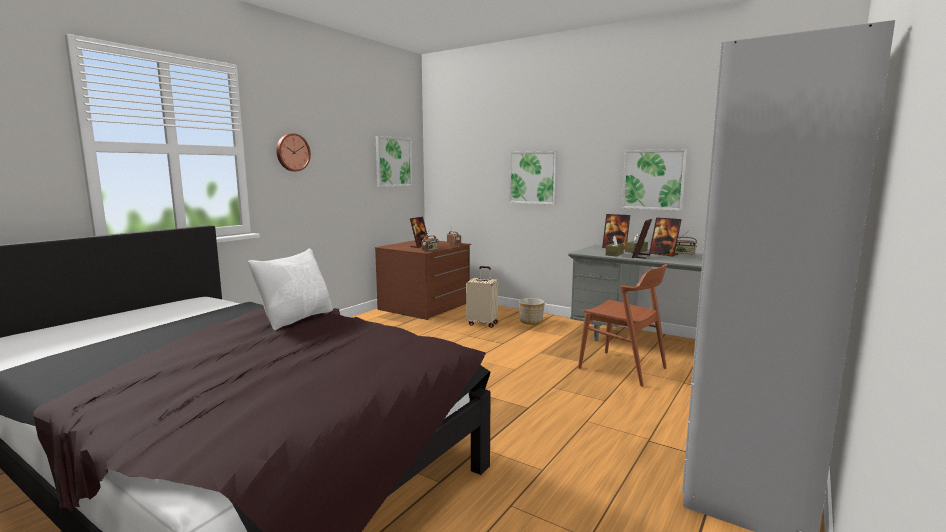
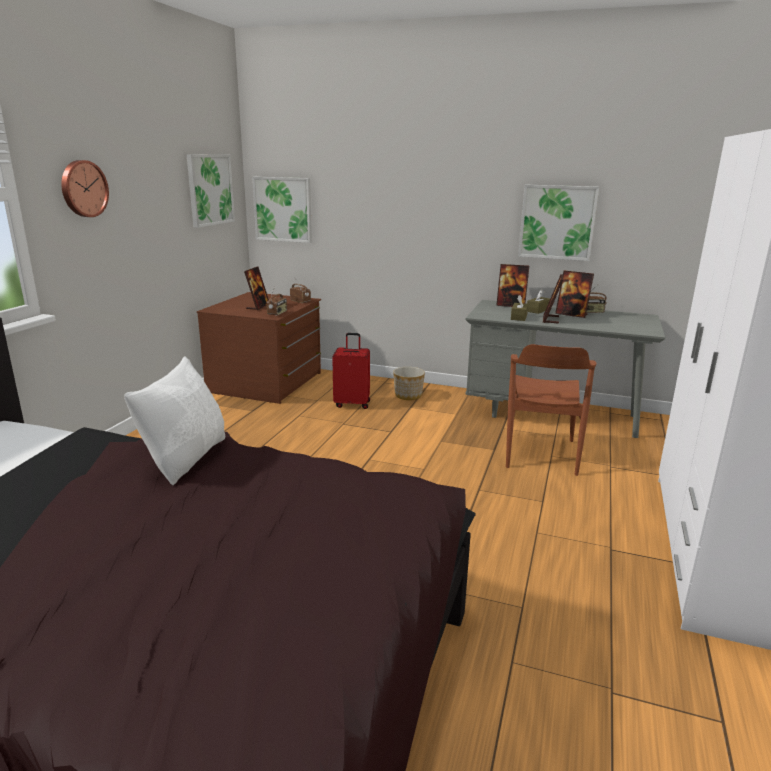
camera: 15 degrees left, 10 degrees up
beige suitcase [466,266,498,328] -> red suitcase [332,333,370,409]
picture [509,151,558,205] -> picture moved to [252,177,312,243]
brown chair [578,264,667,387] -> brown chair turned 75 degrees clockwise [506,344,597,476]

